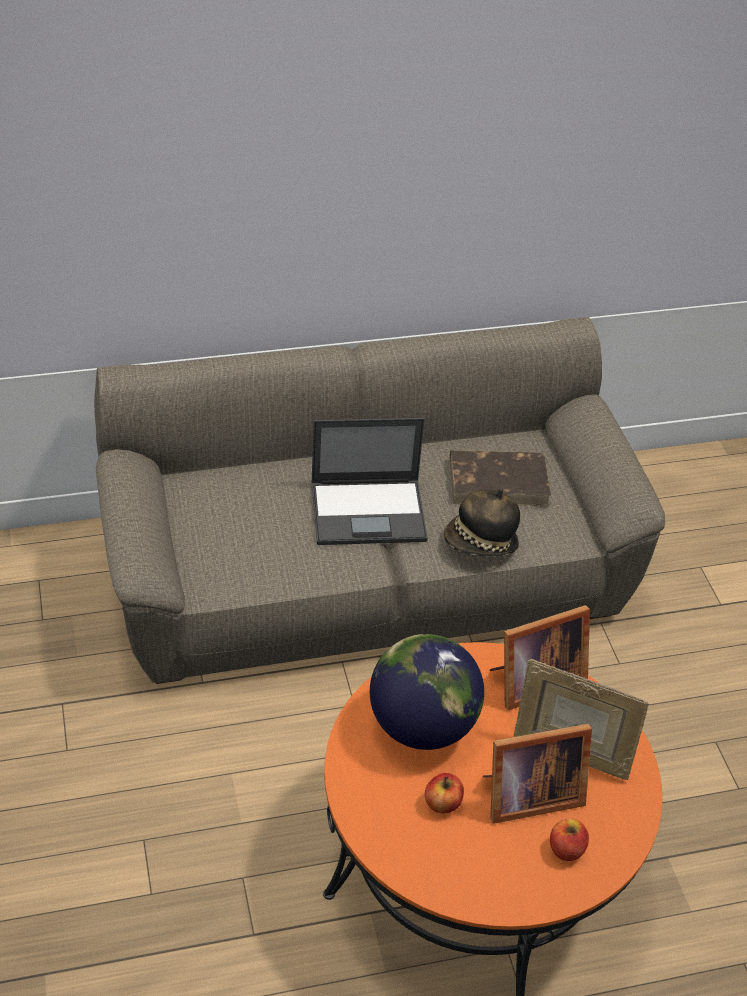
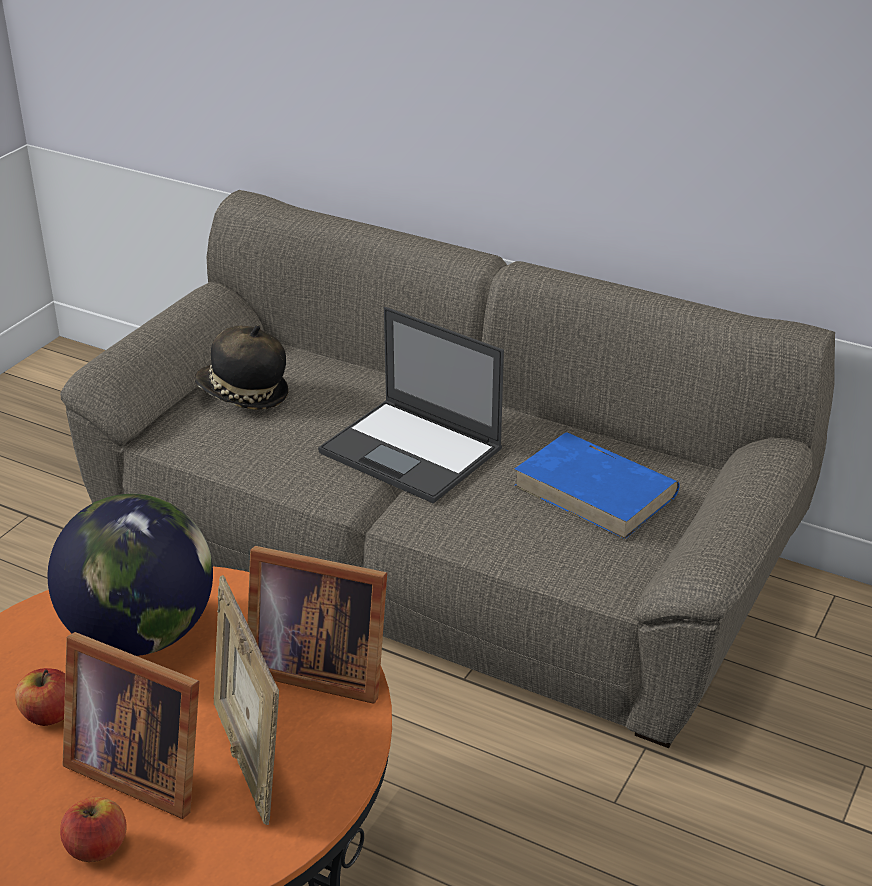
camera: 45 degrees right, 10 degrees down
hat [444,489,520,557] -> hat moved to [194,325,289,410]
brown book [450,450,551,506] -> blue book [514,432,679,539]

